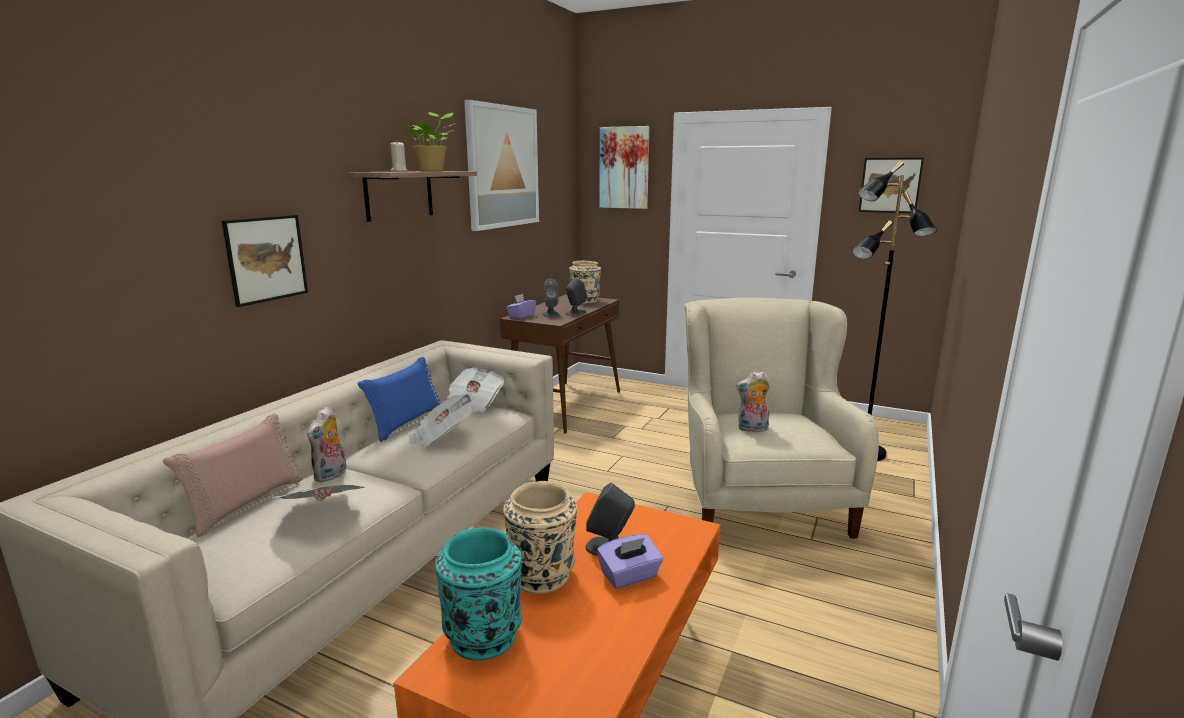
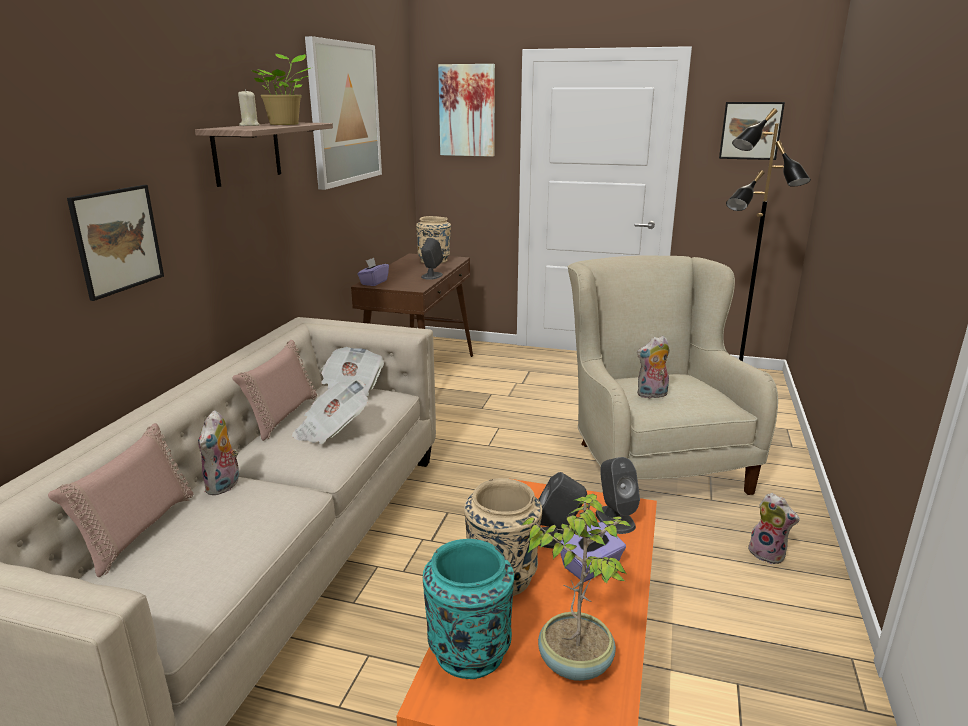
camera: 10 degrees left, 5 degrees up
newspaper [272,485,364,501] -> none
blue pillow [358,357,441,442] -> beige pillow [233,340,317,441]
grey speaker [543,279,560,317] -> grey speaker moved to [596,457,640,534]
none -> potted plant [522,493,632,681]
none -> plush toy [748,493,800,564]

